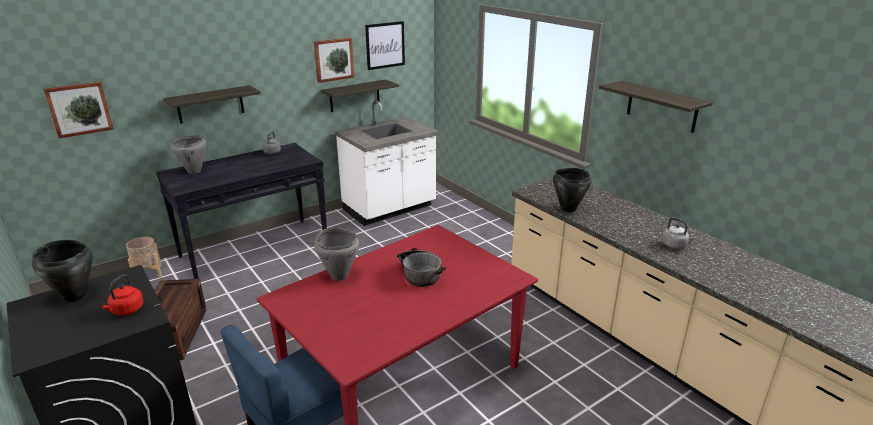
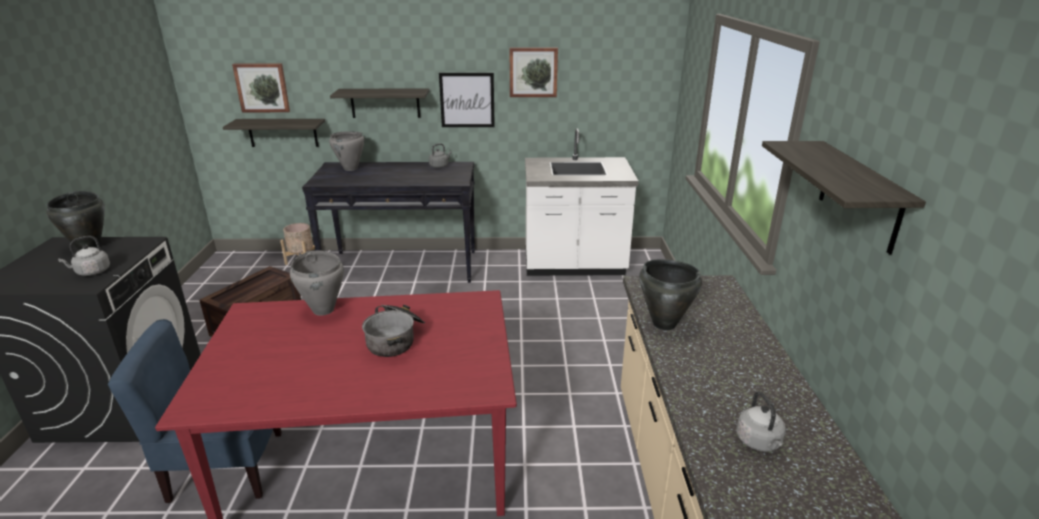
camera: 35 degrees right, 0 degrees up
red kettle [101,275,144,316] -> grey kettle [58,236,110,276]
shelf [321,79,399,112] -> shelf moved to [223,119,325,147]
picture [365,21,405,70] -> picture moved to [439,73,495,127]

